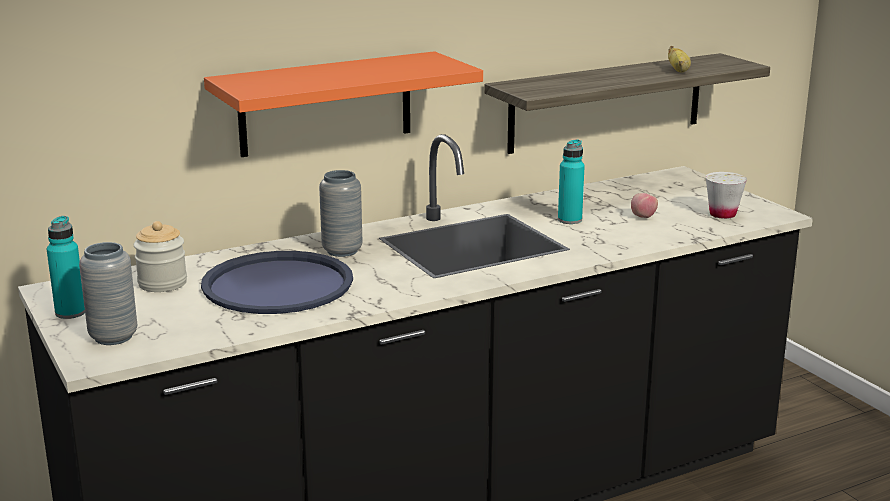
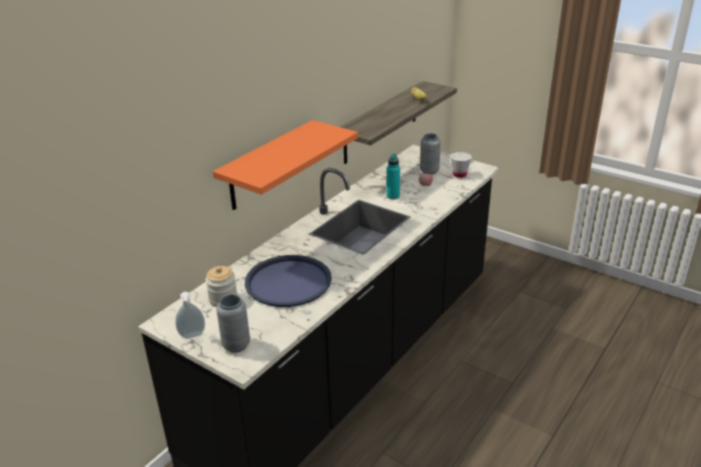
camera: 25 degrees left, 10 degrees up
turquoise bottle [47,216,85,319] -> soap dispenser [175,292,205,338]
grey vase [319,170,363,257] -> grey vase moved to [420,133,441,175]

